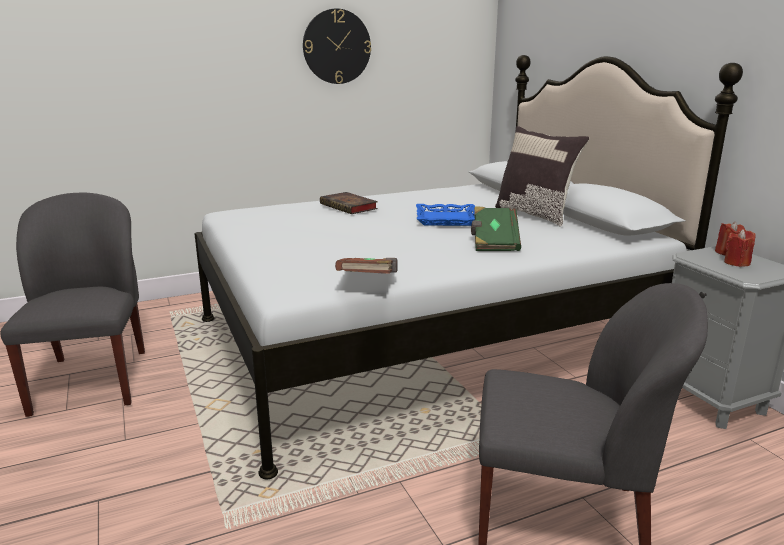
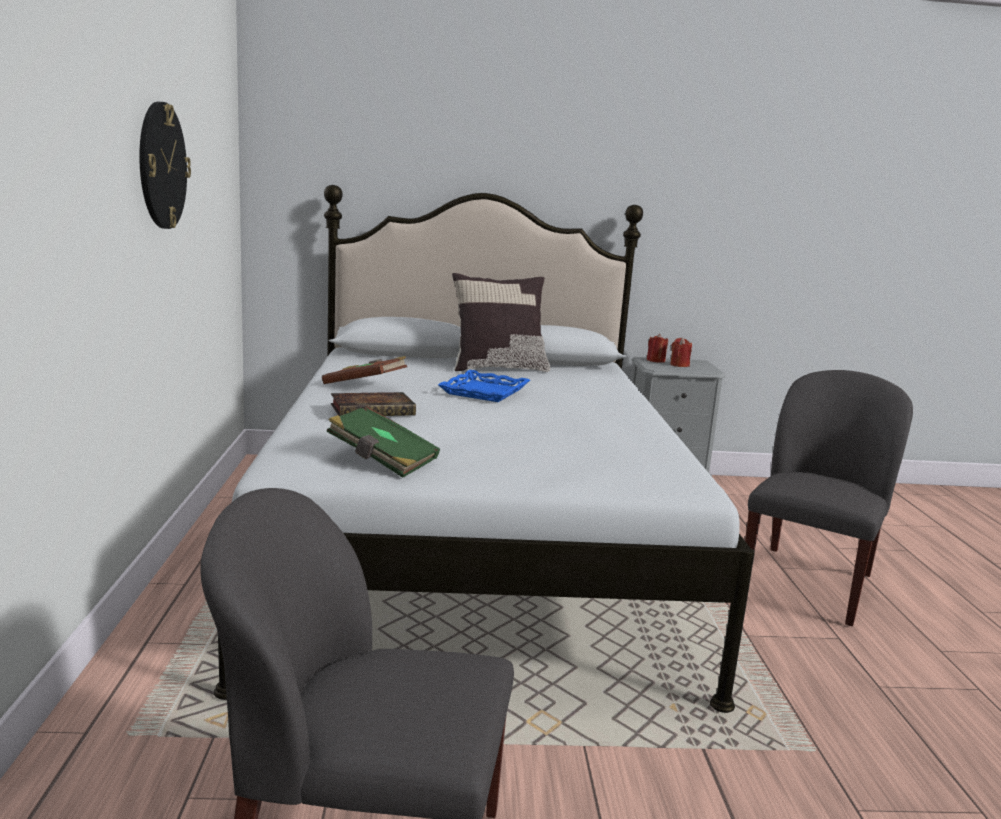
camera: 70 degrees left, 5 degrees down
brown book [335,258,398,274] -> brown book moved to [322,356,407,384]
green book [471,206,521,251] -> green book moved to [326,406,440,478]

